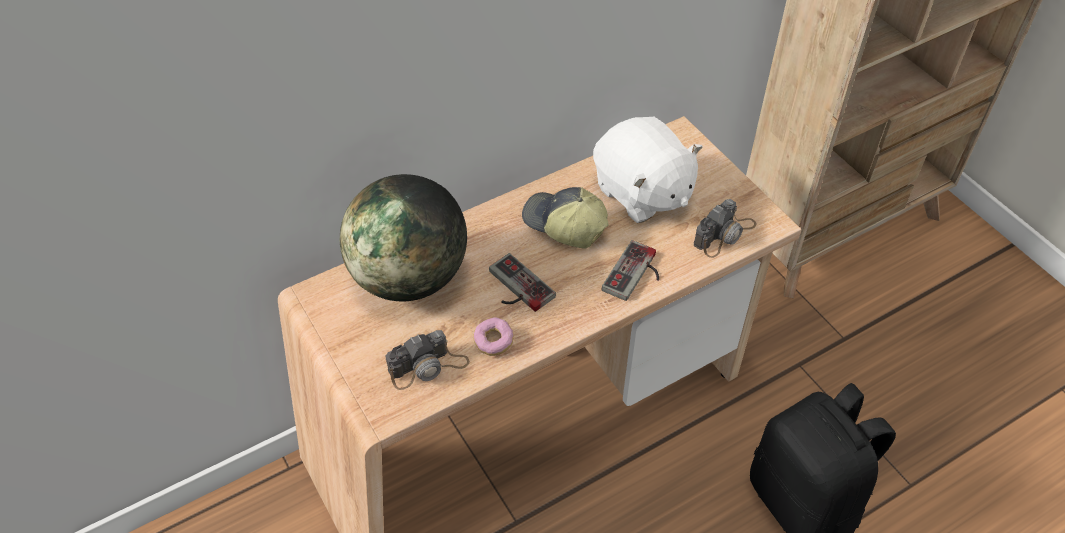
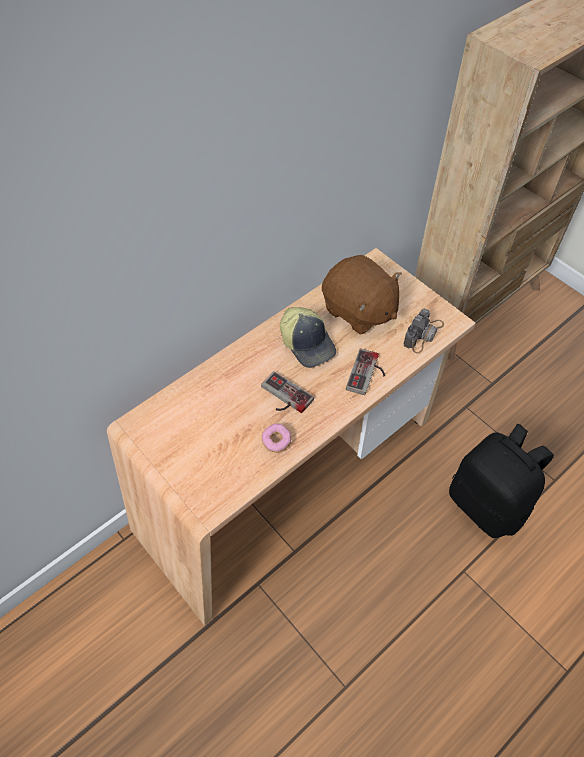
camera: 10 degrees left, 5 degrees up
globe [340,174,467,302] -> none
camera [385,330,470,390] -> none
cap [522,187,609,249] -> cap turned 150 degrees counterclockwise [280,307,336,368]
white plush toy [593,117,703,223] -> brown plush toy [322,255,402,335]

